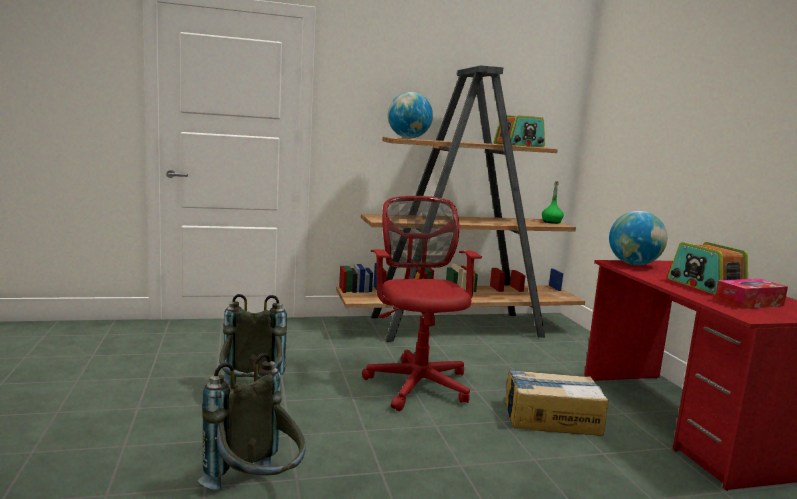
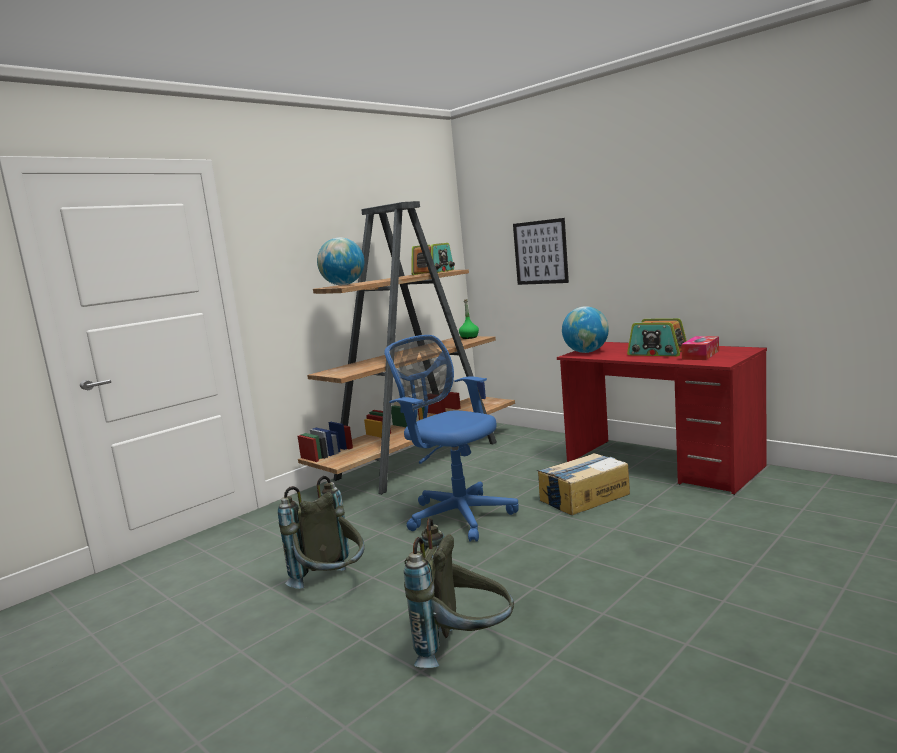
camera: 30 degrees left, 0 degrees up
red office chair [362,196,482,411] -> blue office chair [384,335,519,542]
none -> picture [513,218,569,285]

